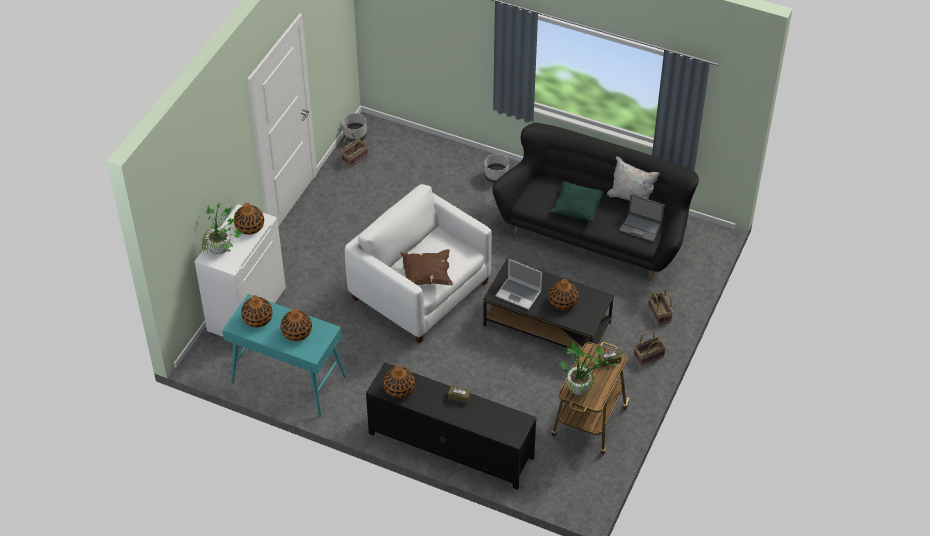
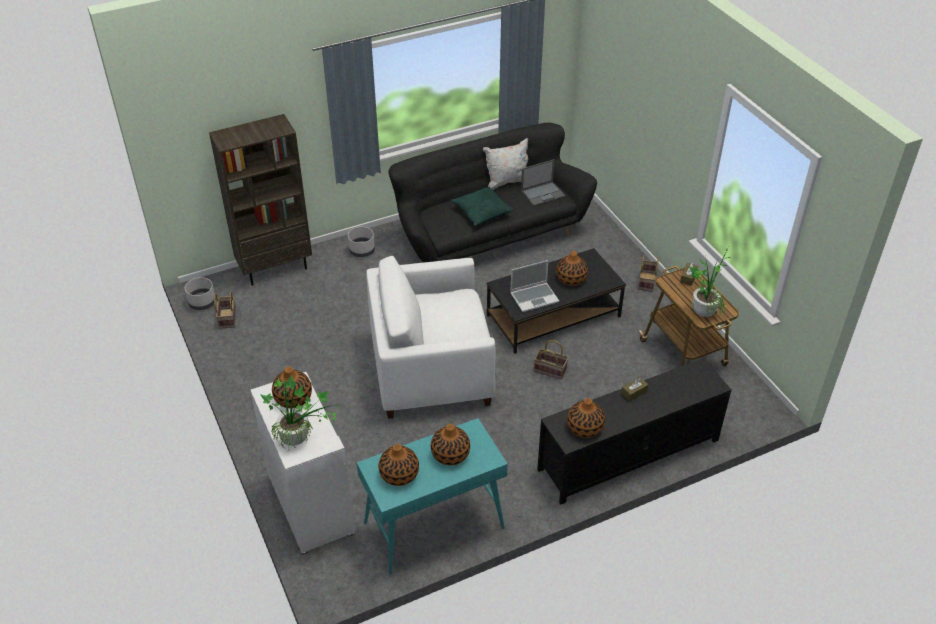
camera: 50 degrees left, 5 degrees down
brown pillow [400,249,453,285] -> none
basket [648,289,673,325] -> basket moved to [534,340,568,380]
none -> brown bookcase [209,114,312,286]

